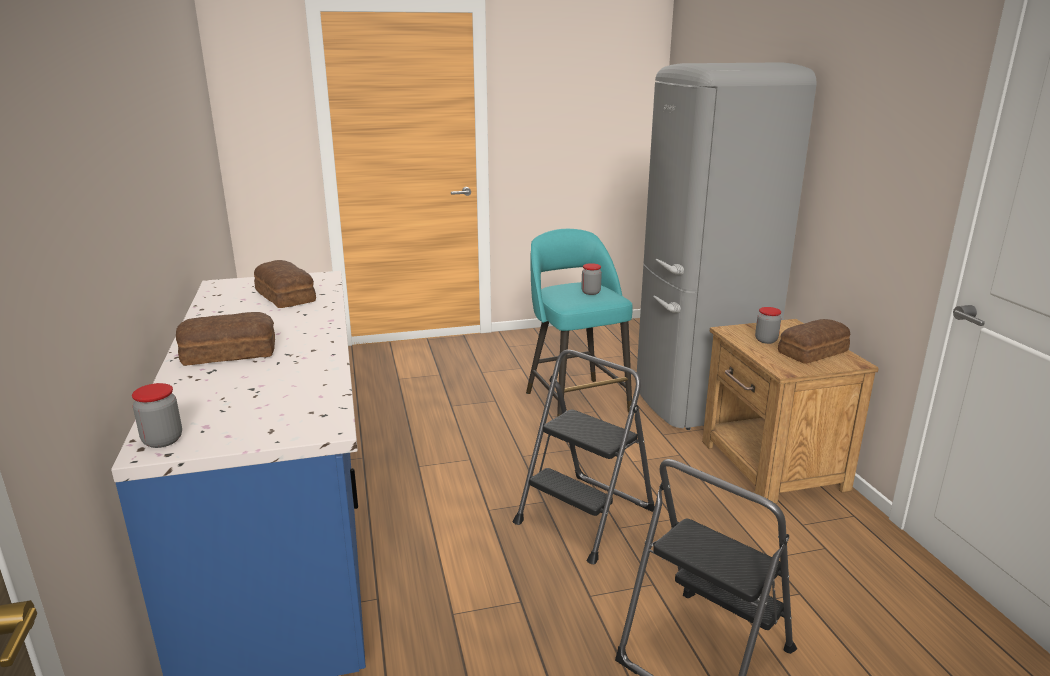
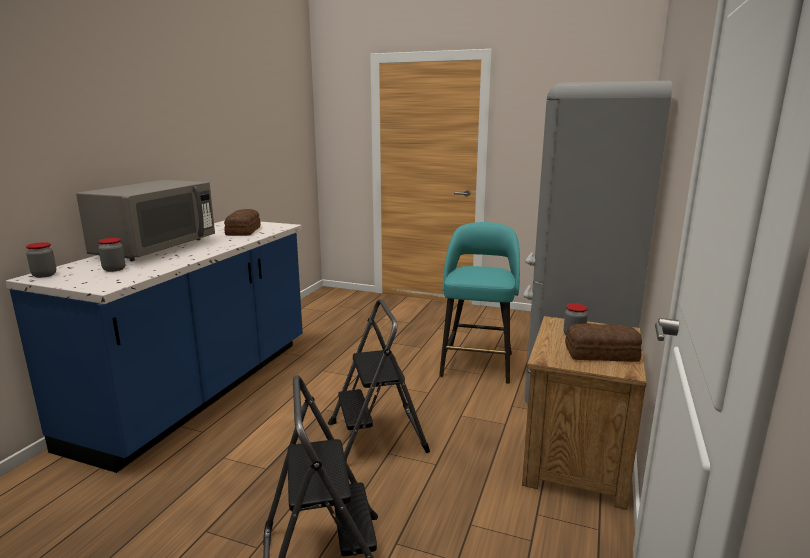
camera: 35 degrees right, 5 degrees down
bread [176,312,275,365] -> grey microwave [76,180,215,261]
jar [581,263,602,295] -> jar moved to [98,238,125,272]

